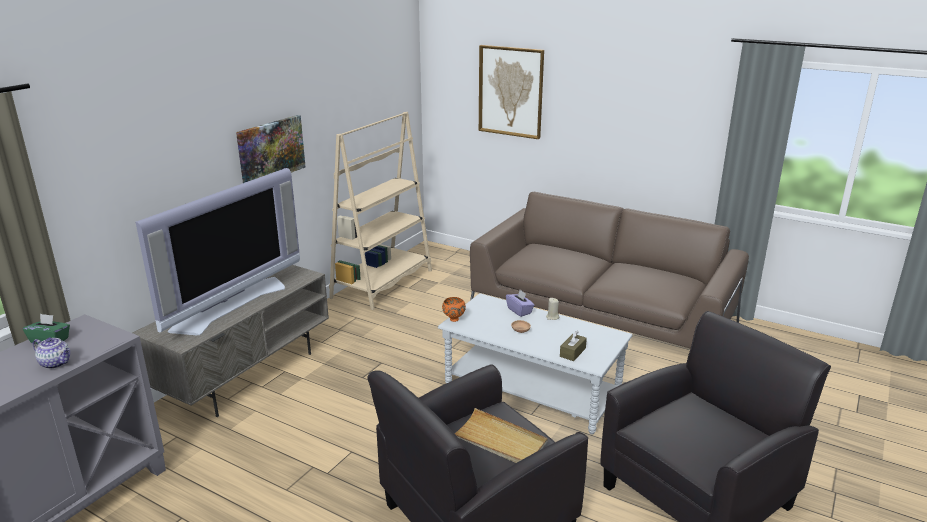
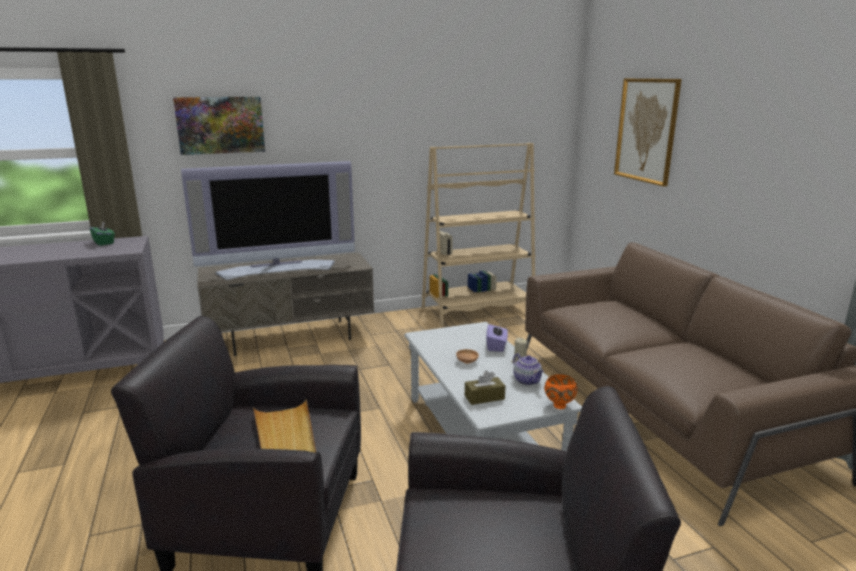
camera: 40 degrees right, 5 degrees down
teapot [33,338,70,369] -> teapot moved to [513,353,544,385]
picture [236,115,305,183] -> picture moved to [173,97,265,155]
orange bowl [442,297,466,322] -> orange bowl moved to [544,374,577,409]

